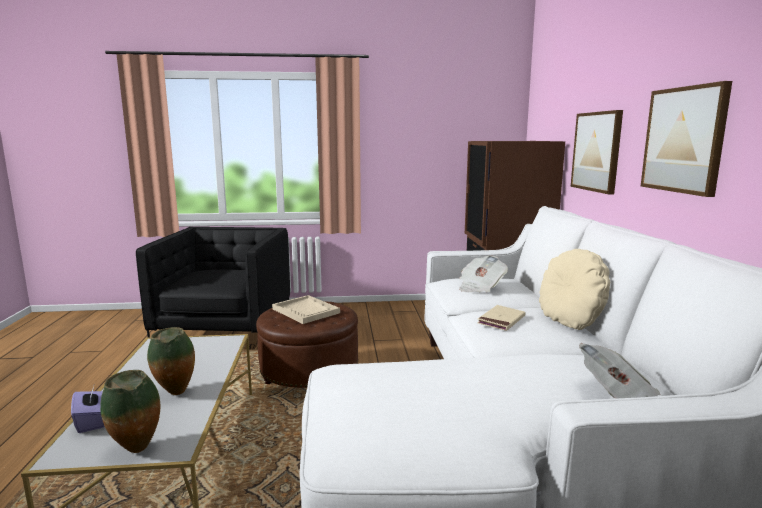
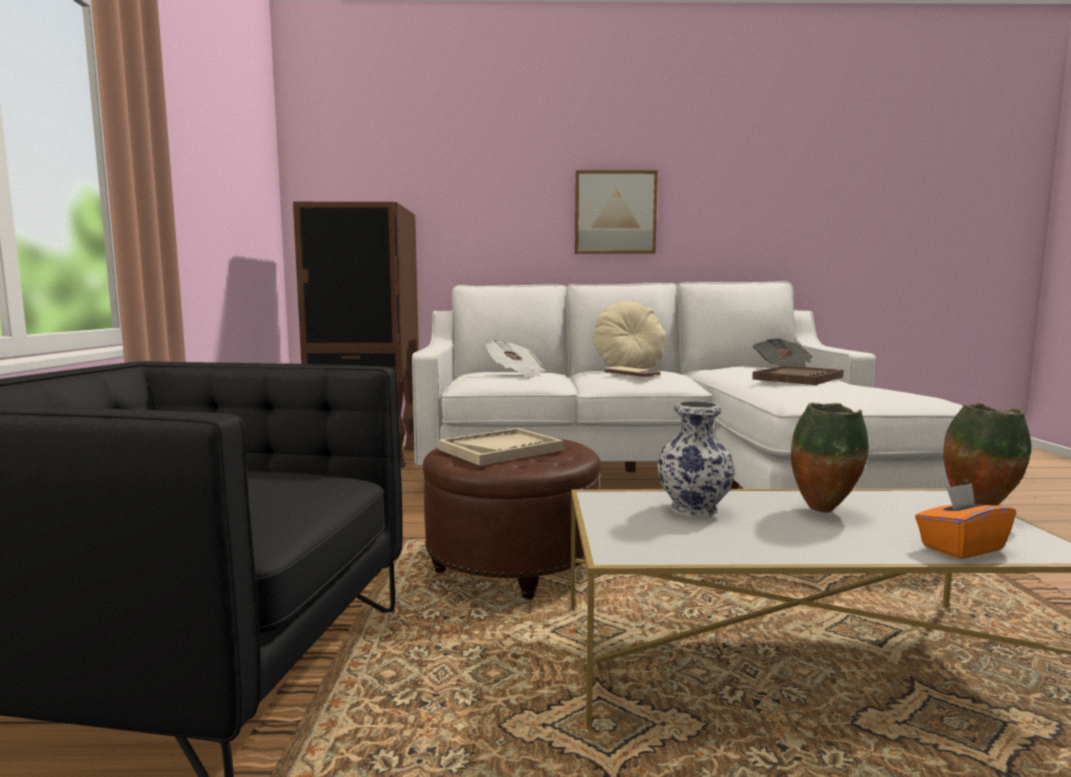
camera: 85 degrees left, 5 degrees down
purple tissue box [71,383,105,433] -> orange tissue box [915,483,1016,559]
picture [571,110,623,194] -> none
none -> vase [657,401,735,517]
none -> brown tray [752,366,844,385]

